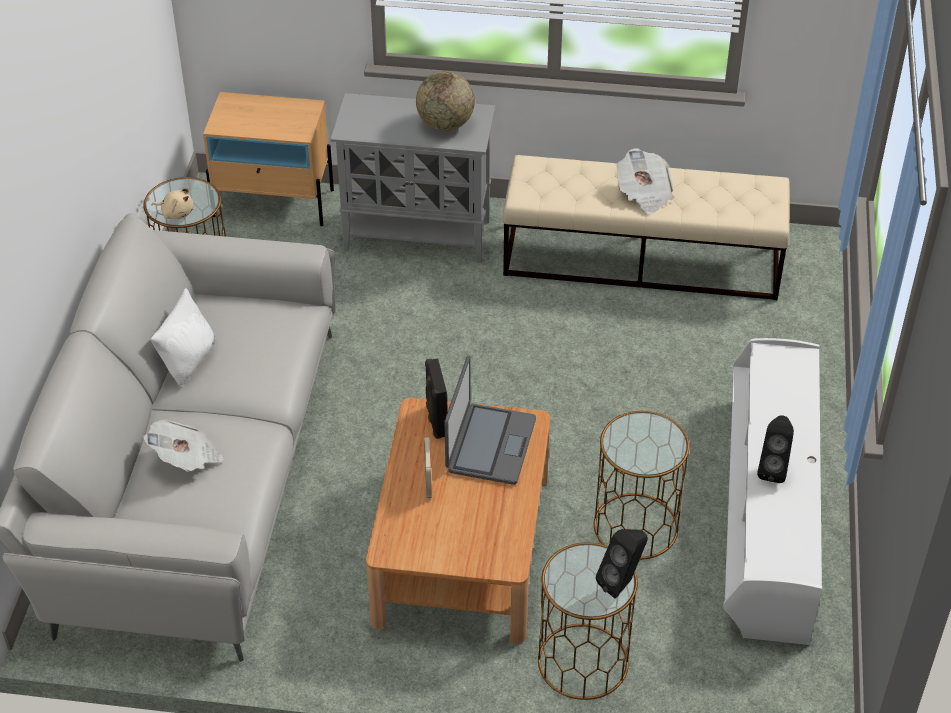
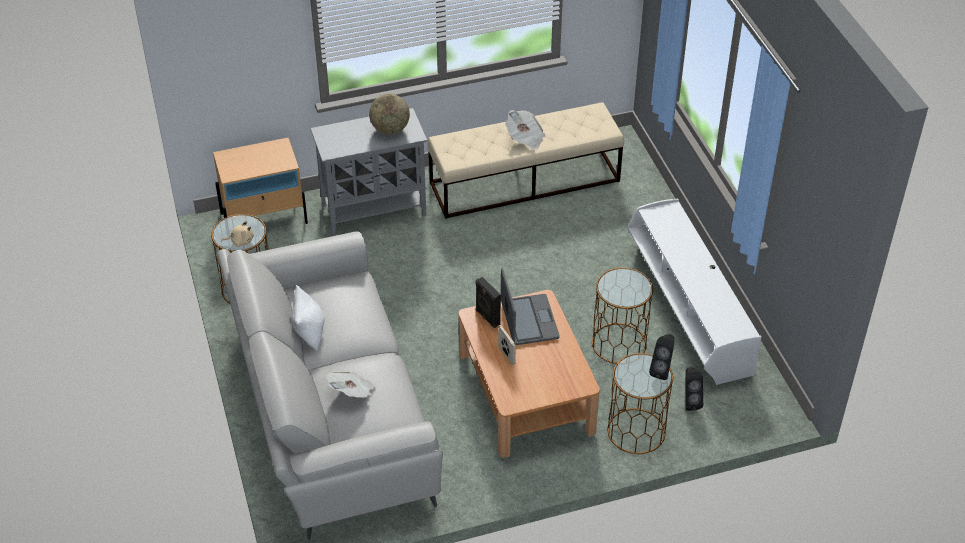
camera: 25 degrees left, 0 degrees up
black speaker [757,416,794,483] -> black speaker moved to [685,367,703,411]

